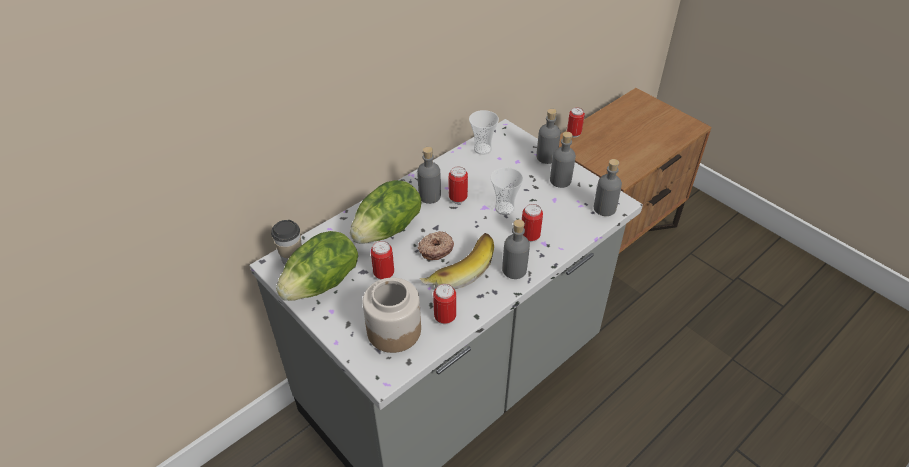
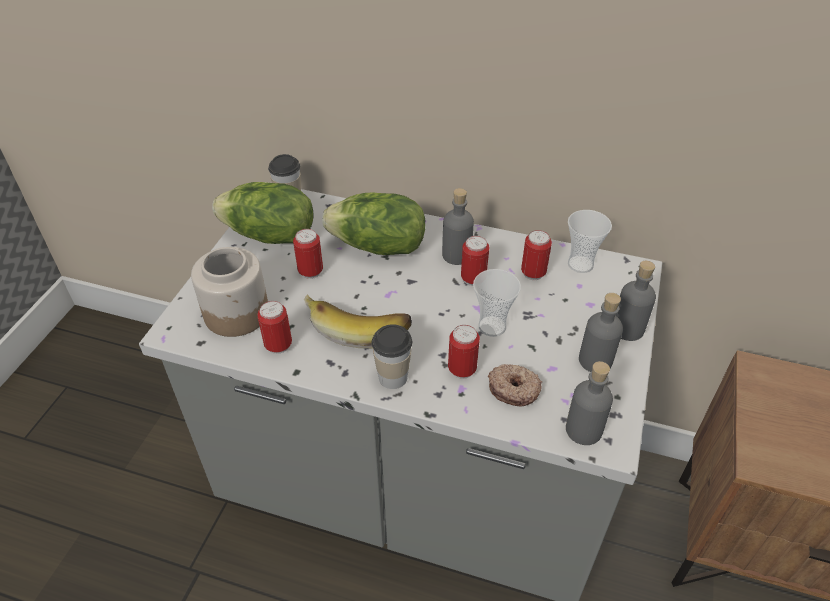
camera: 60 degrees right, 0 degrees up
donut [418,231,454,260] -> donut moved to [488,364,542,406]
grey bottle [502,220,530,279] -> cup [372,324,412,389]
can [567,107,585,137] -> can moved to [521,230,552,280]

